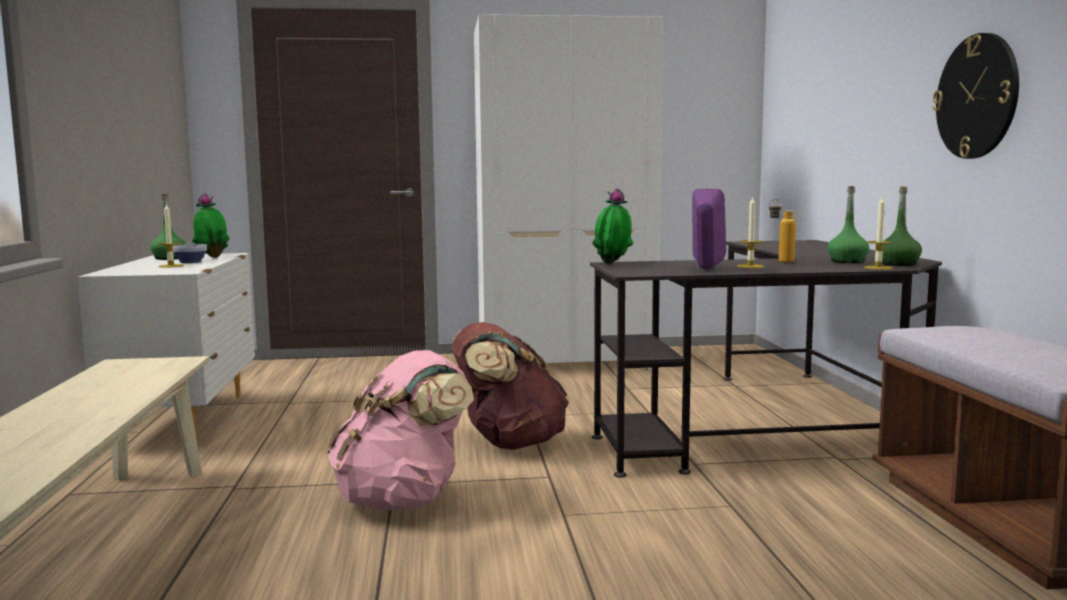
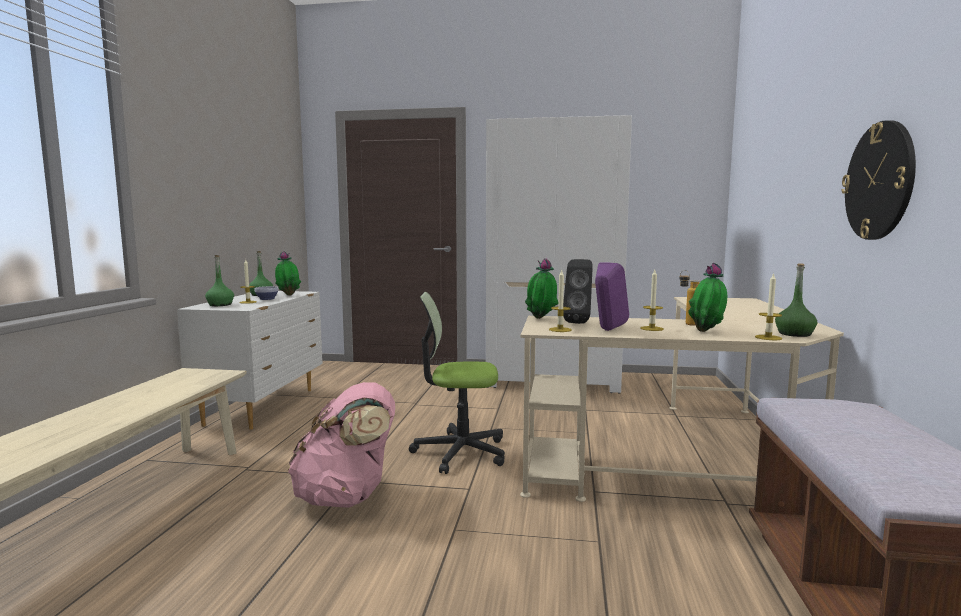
camera: 15 degrees right, 0 degrees up
brown backpack [451,322,569,450] -> office chair [409,292,505,474]
black desk [590,240,942,478] -> beige desk [520,297,844,502]
green bottle [827,186,869,263] -> green bottle moved to [205,255,234,306]
none -> candle [549,269,572,332]
none -> black speaker [563,259,593,324]
none -> potted plant [688,263,727,332]

